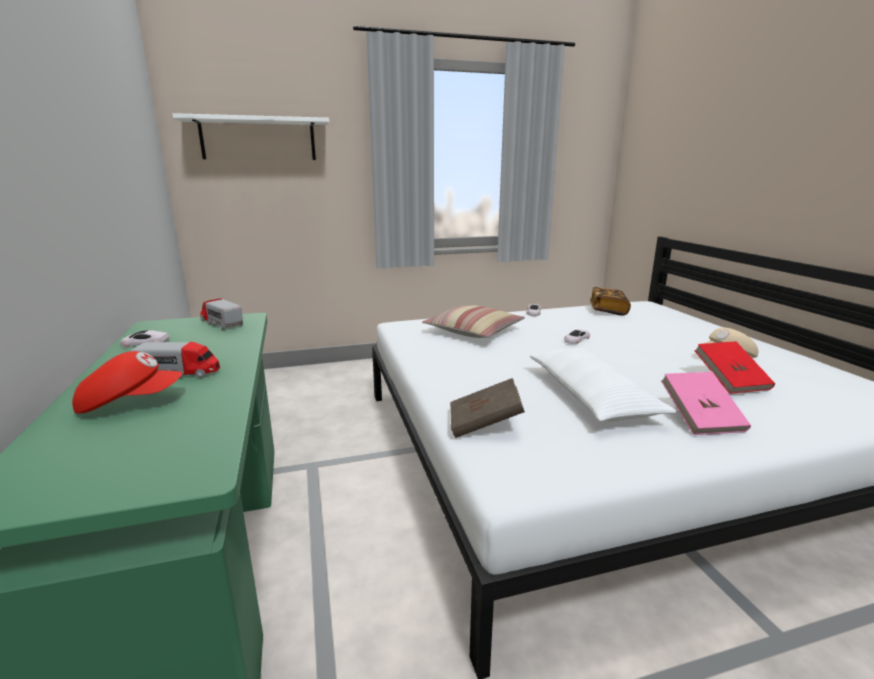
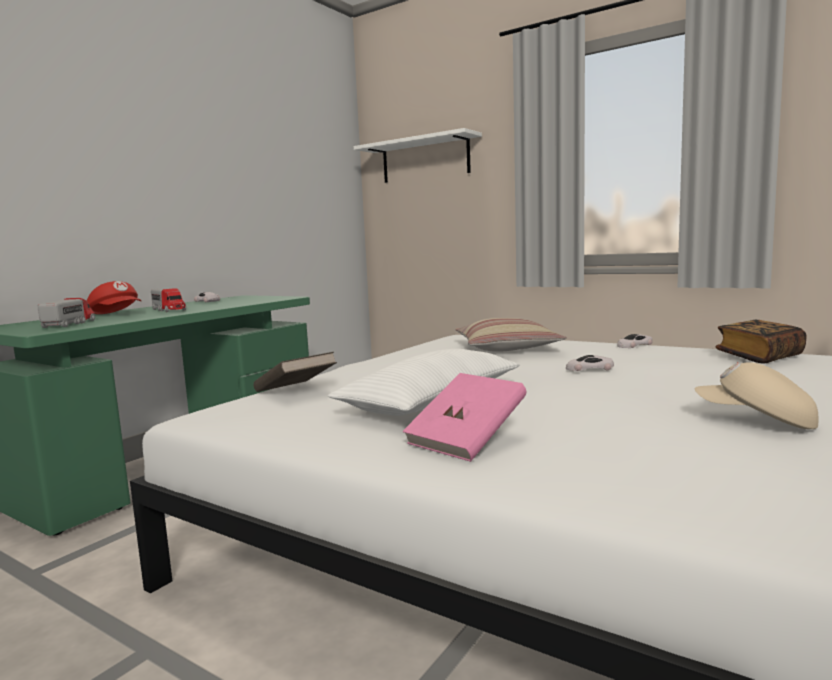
camera: 50 degrees right, 10 degrees down
toy truck [200,298,243,330] -> toy truck moved to [38,298,95,328]
red book [694,341,775,394] -> none

